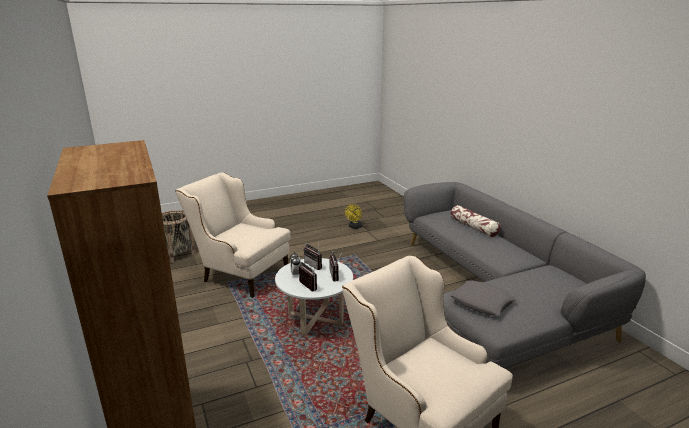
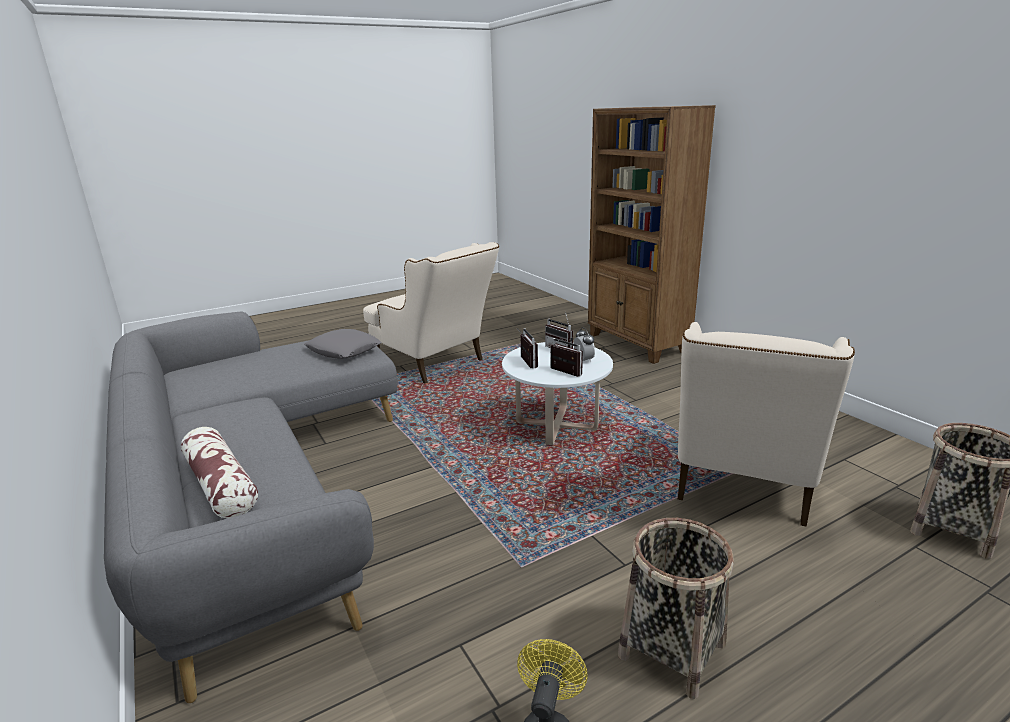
camera: 175 degrees right, 0 degrees up
beige armchair [175,173,291,298] -> beige armchair turned 90 degrees clockwise [678,322,855,527]
none -> basket [618,518,734,699]

